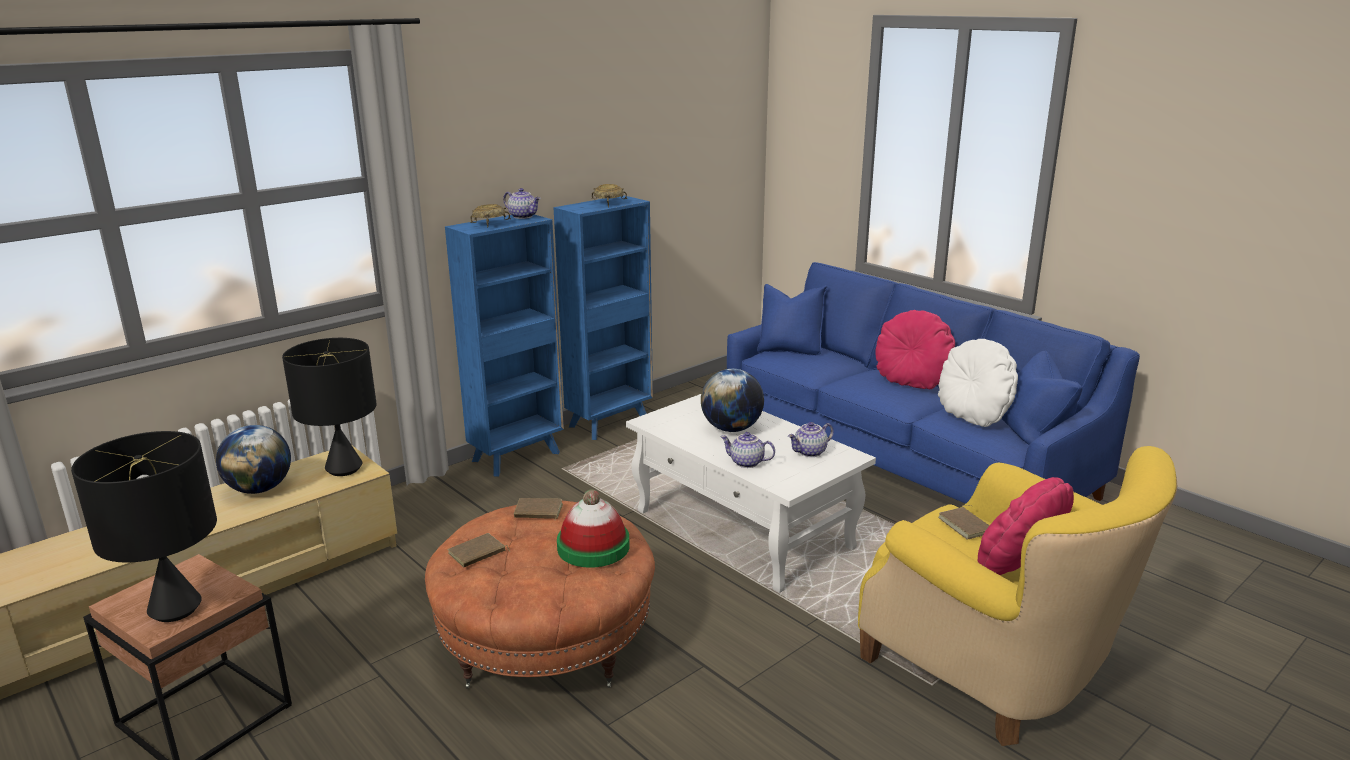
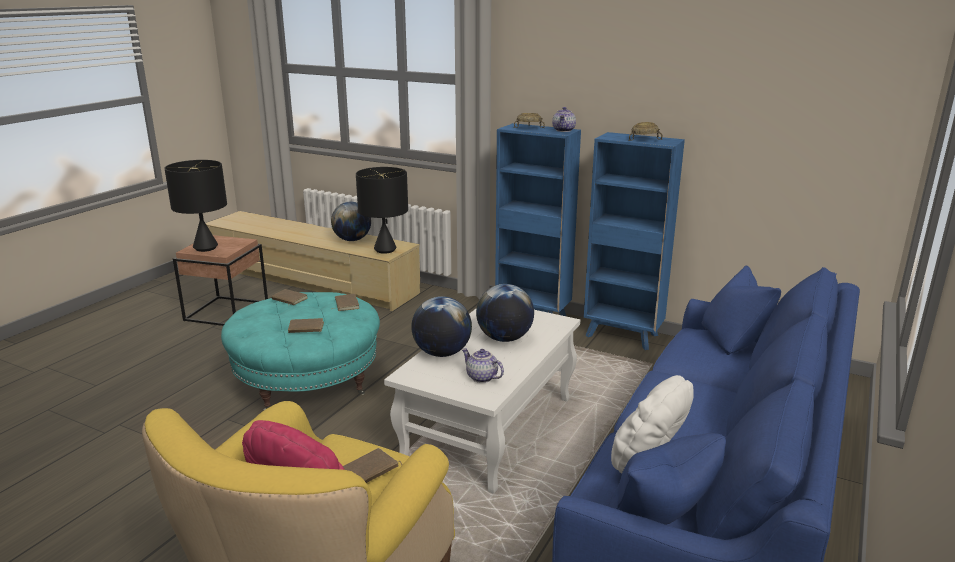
camera: 70 degrees right, 0 degrees up
brown ottoman [425,501,655,689] -> turquoise ottoman [221,292,380,411]
hat [557,489,630,568] -> brown book [288,318,324,333]
teapot [720,432,775,468] -> globe [411,296,472,357]
pink pillow [875,310,955,389] -> none

